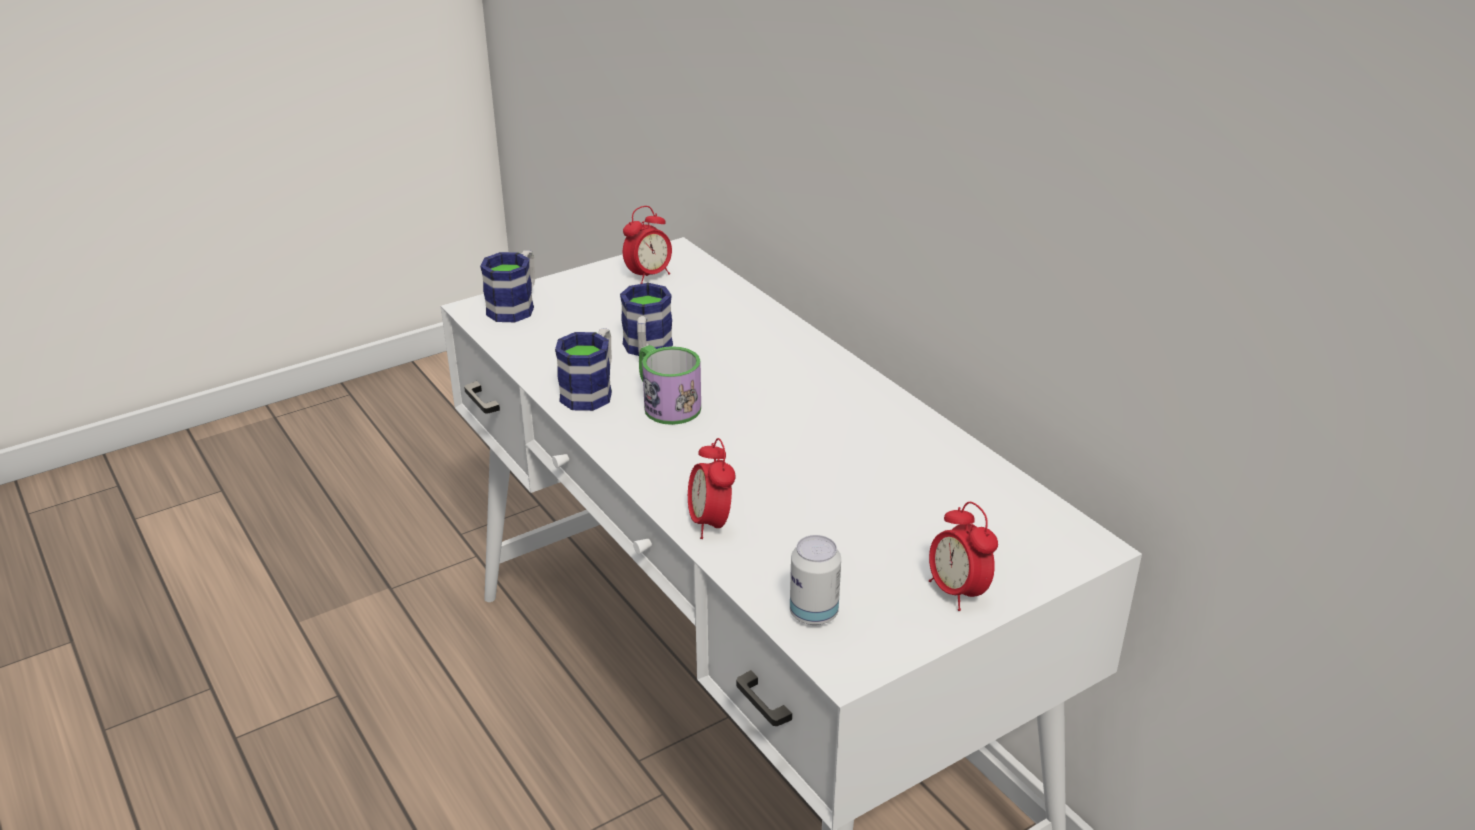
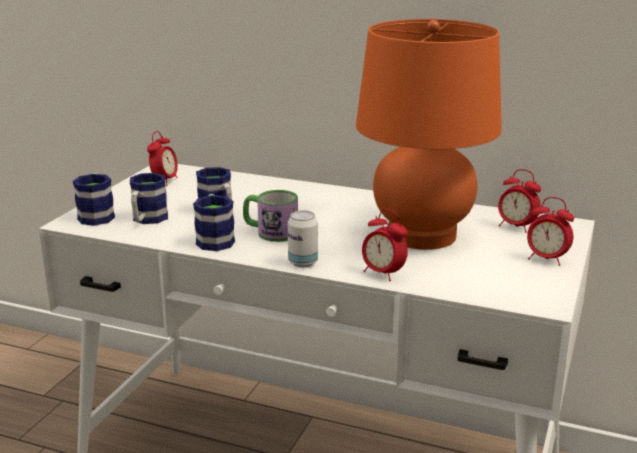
camera: 35 degrees left, 10 degrees down
can [790,535,841,625] -> can moved to [288,210,318,267]
none -> mug [130,173,168,224]
none -> orange table lamp [356,19,502,250]
none -> alarm clock [498,169,541,233]

